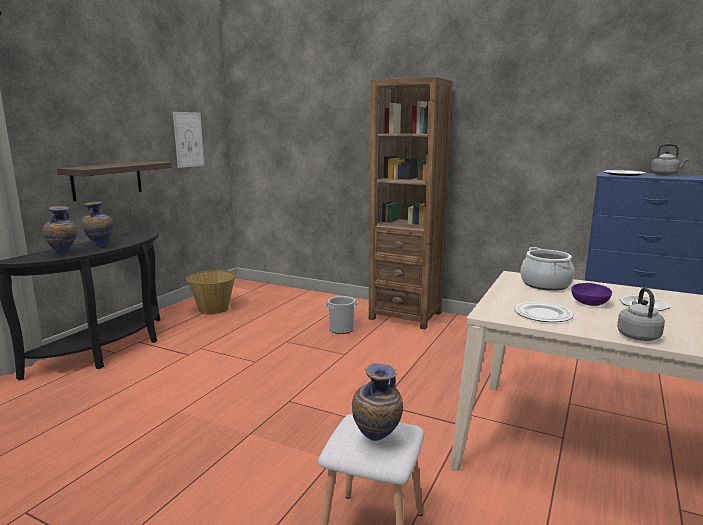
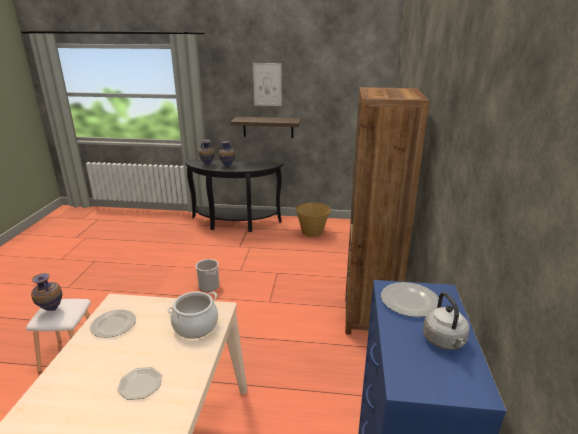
camera: 70 degrees right, 10 degrees up
picture [173,112,204,168] -> picture moved to [253,63,282,106]
bucket [326,296,358,334] -> bucket moved to [196,259,220,292]
purple bowl [571,283,612,306] -> none
grey kettle [617,288,665,341] -> none

